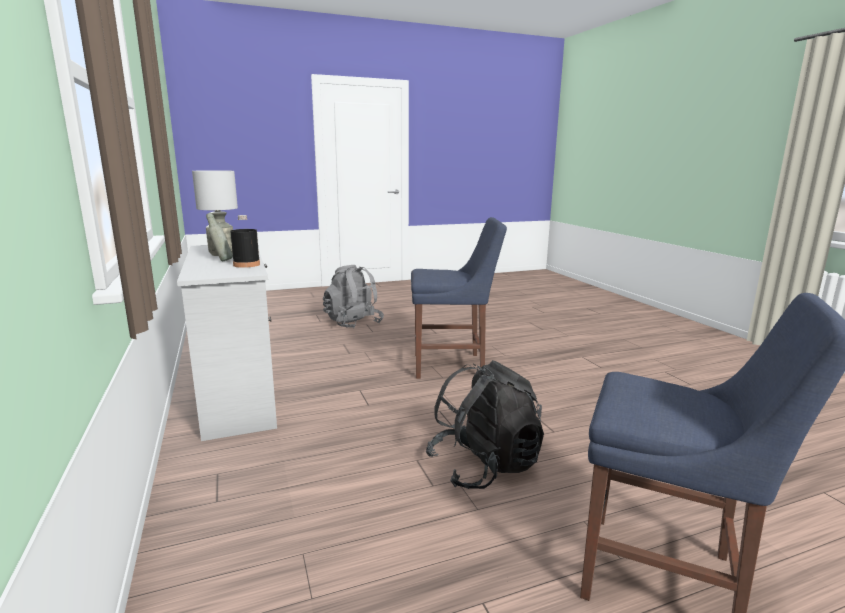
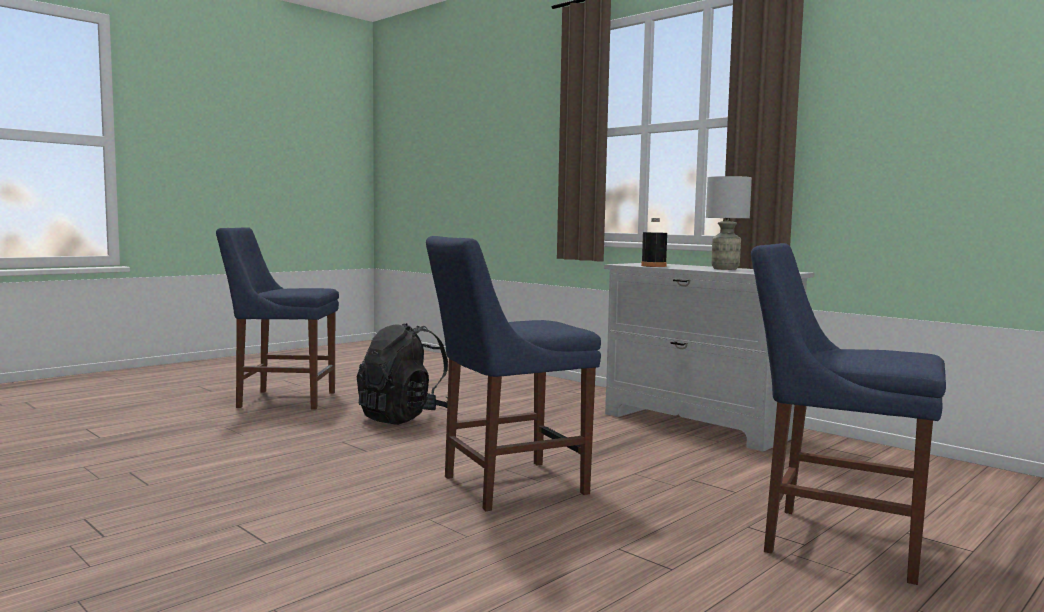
camera: 155 degrees right, 10 degrees down
grey bottle [206,213,233,261] -> none
grey backpack [323,265,384,328] -> blue chair [751,243,946,585]

